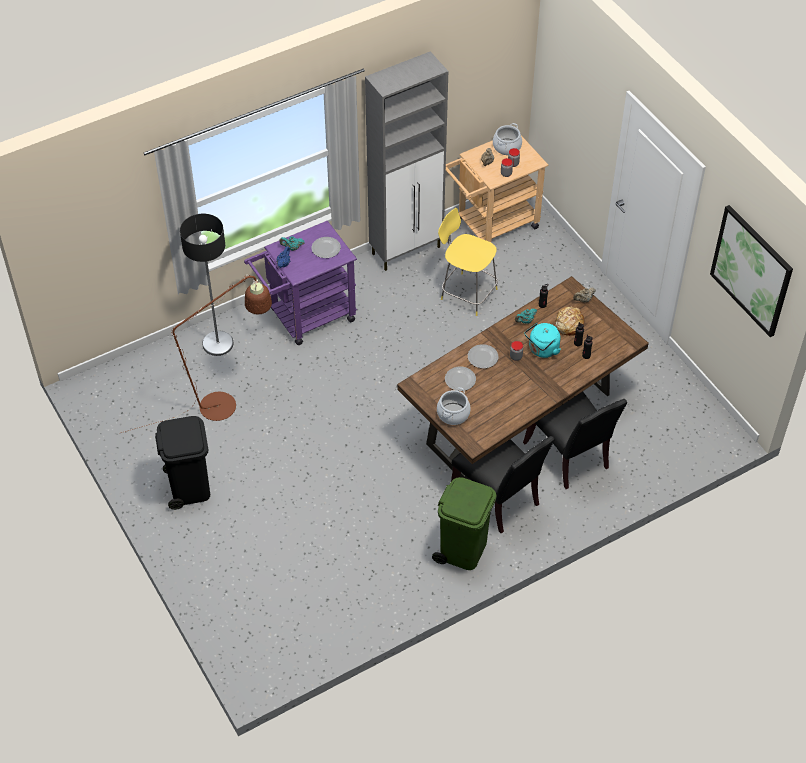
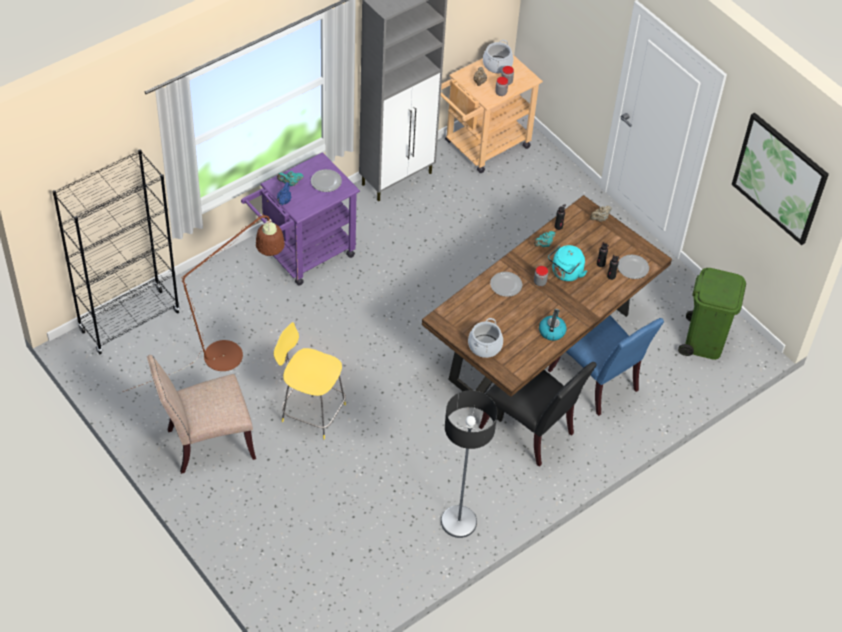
camera: 10 degrees left, 0 degrees up
black trash can [155,416,210,510] -> beige chair [147,355,256,474]
floor lamp [180,214,233,356] -> floor lamp moved to [441,390,497,538]
green trash can [432,477,497,570] -> green trash can moved to [678,268,746,360]
yellow stool [438,208,498,316] -> yellow stool moved to [274,322,346,439]
plate [445,367,476,391] -> plate moved to [618,255,649,279]
black chair [523,392,627,489] -> blue chair [547,315,664,416]
bread [555,306,584,336] -> none
none -> black bookcase [52,149,180,355]
none -> kettle [539,309,567,341]

